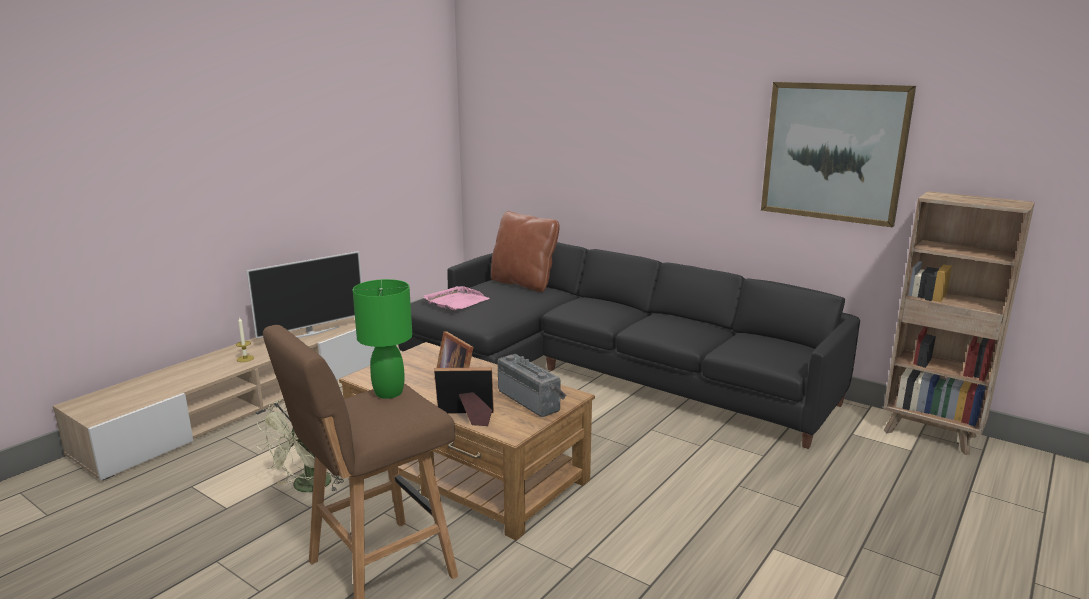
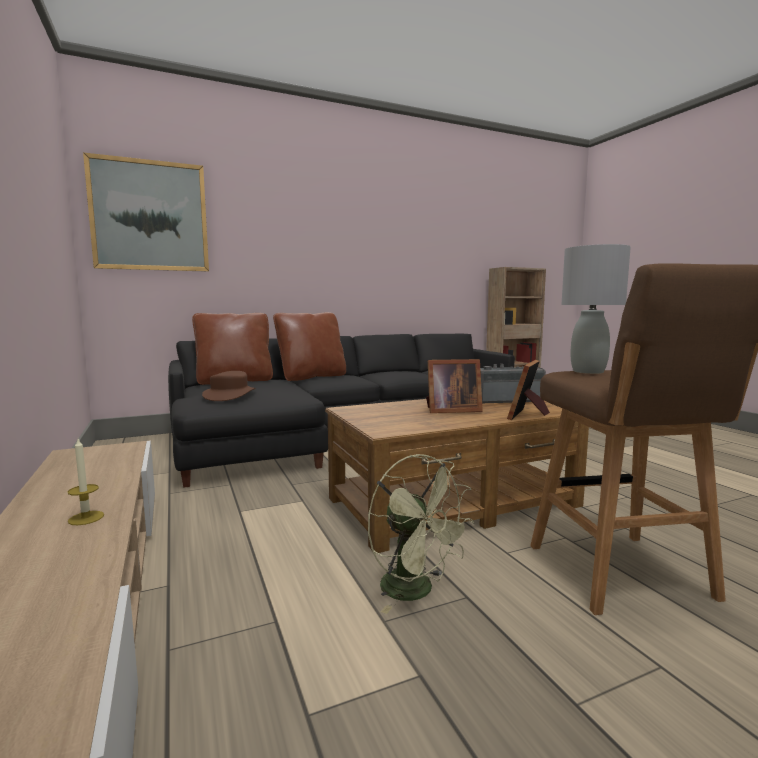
camera: 60 degrees left, 10 degrees down
television [246,251,362,338] -> none
green table lamp [353,279,412,399] -> grey table lamp [561,244,631,374]
pink tray [424,286,490,310] -> brown hat [202,371,256,401]
picture [761,82,916,228] -> picture moved to [83,152,209,272]
none -> brown pillow [273,312,346,381]

